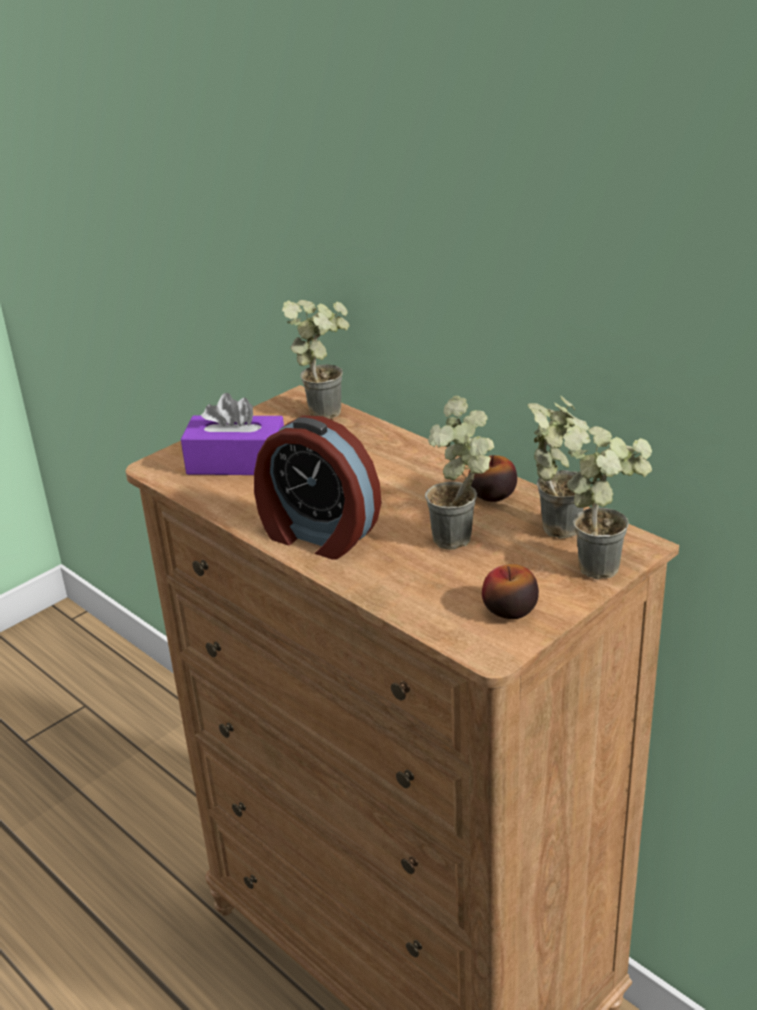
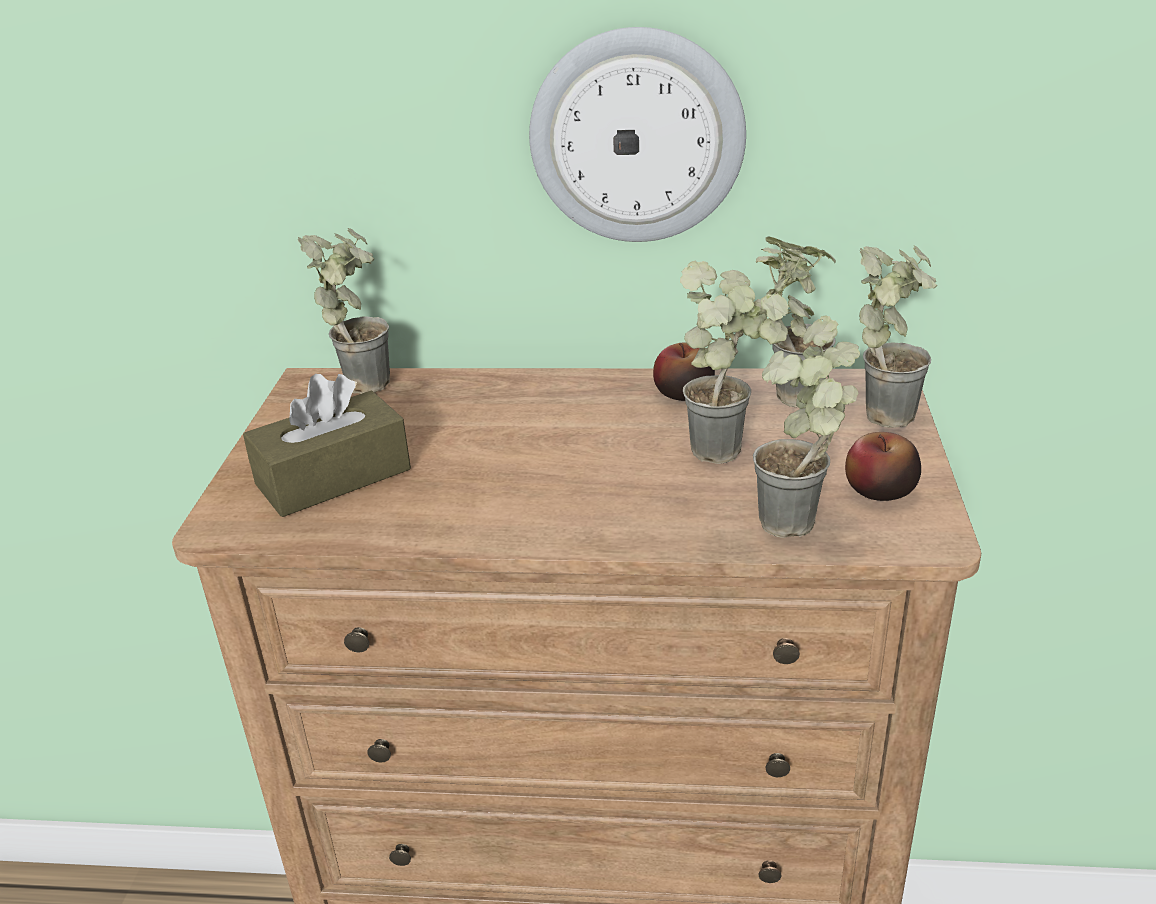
camera: 40 degrees left, 0 degrees up
purple tissue box [181,393,284,475] -> brown tissue box [243,374,411,517]
alarm clock [254,416,381,560] -> none
none -> wall clock [529,27,746,242]
none -> potted plant [753,315,860,538]

